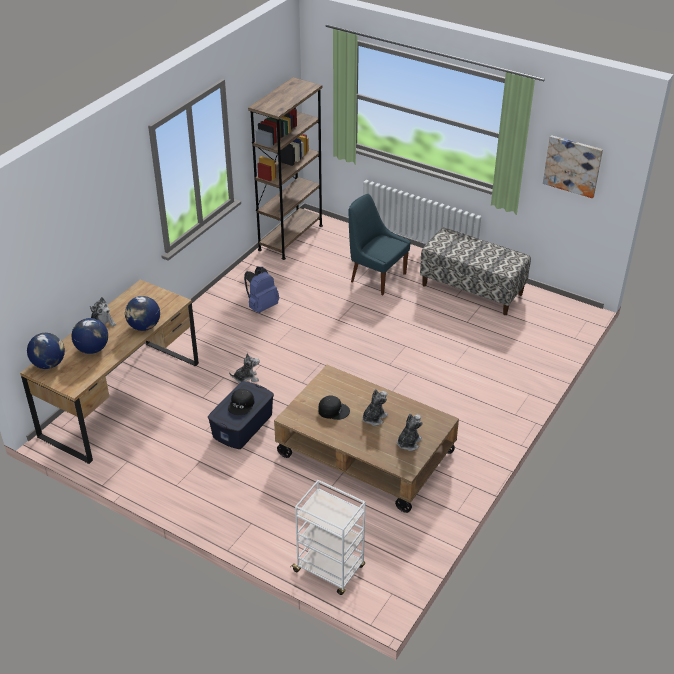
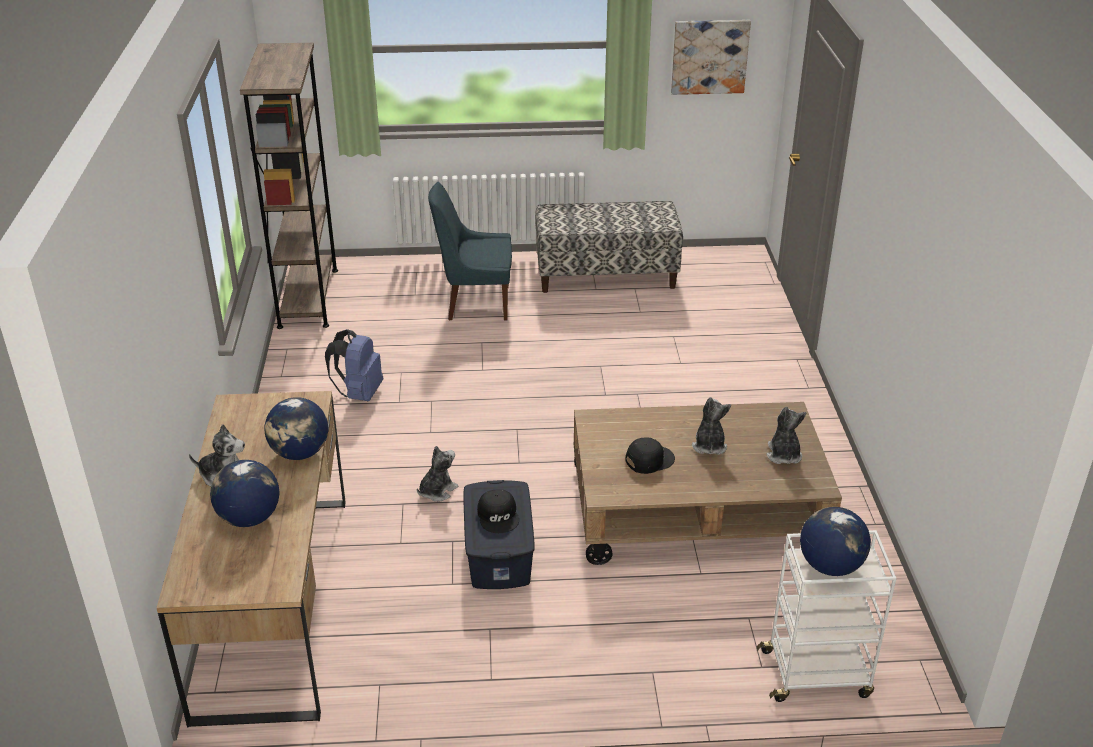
camera: 35 degrees left, 5 degrees down
globe [27,333,65,369] -> globe moved to [800,507,871,576]

